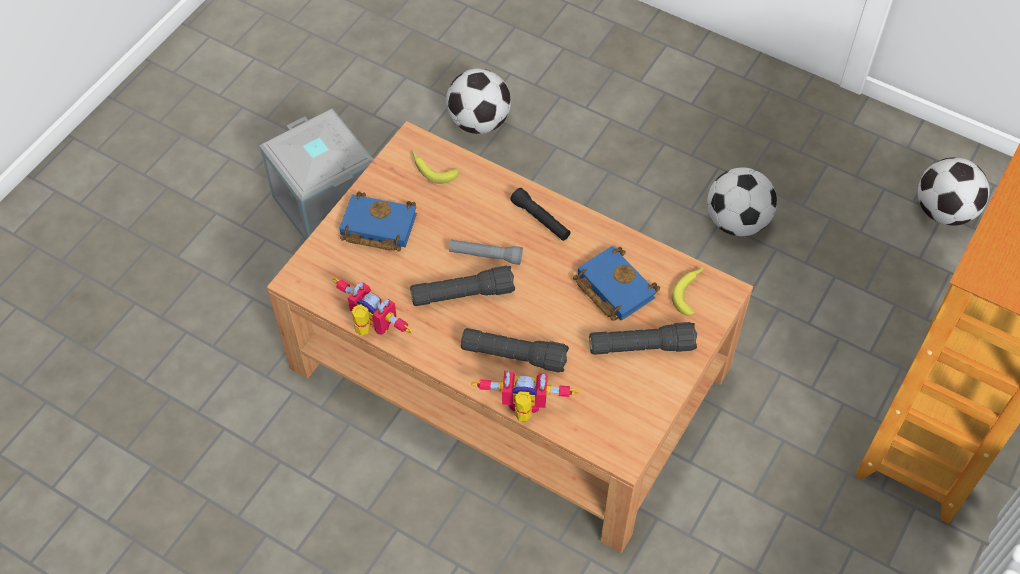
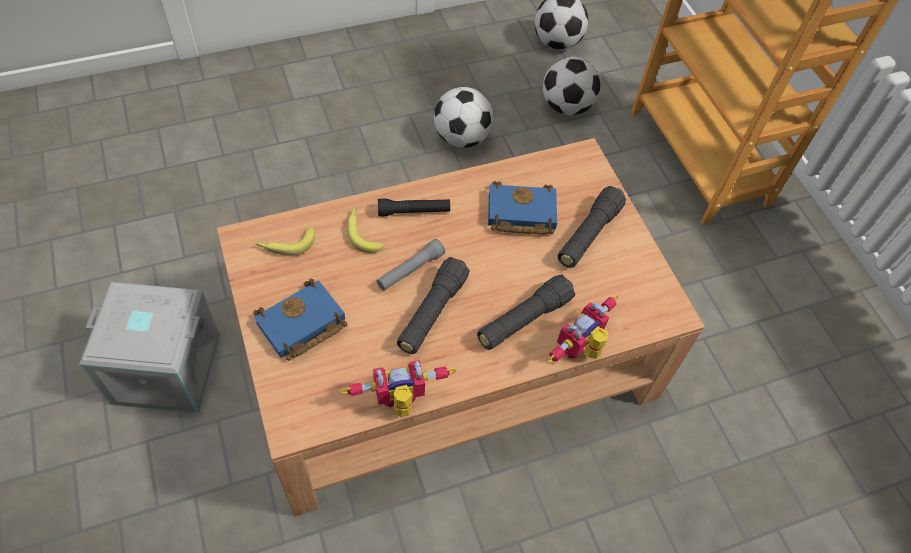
camera: 55 degrees left, 0 degrees up
football [446,68,511,134] -> football moved to [543,57,601,116]
banana [672,267,704,316] -> banana moved to [347,206,384,253]

